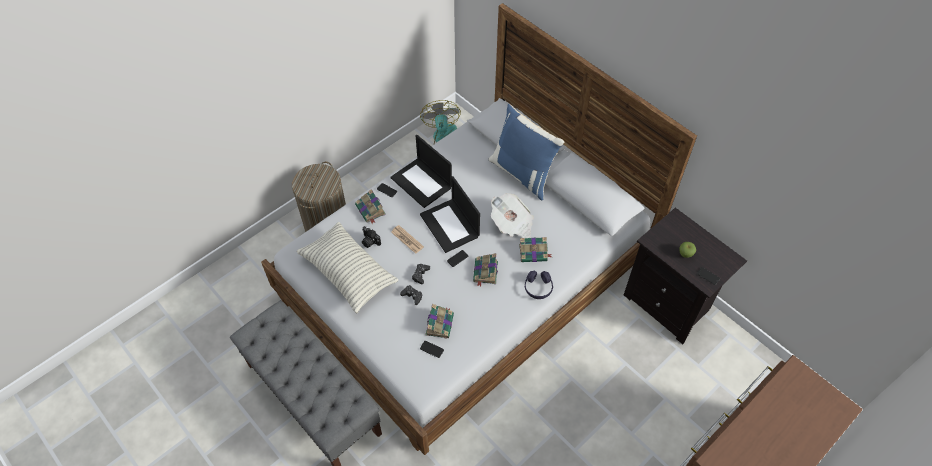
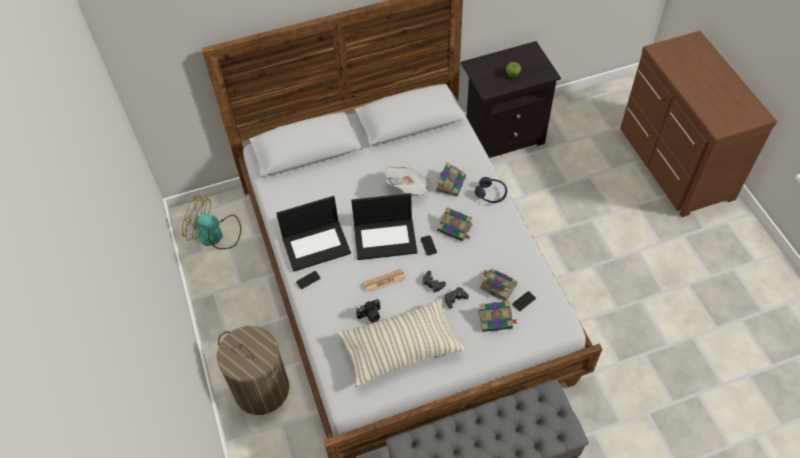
camera: 65 degrees left, 0 degrees up
book [355,189,386,224] -> book moved to [478,301,517,332]
blue pillow [489,104,564,201] -> none

